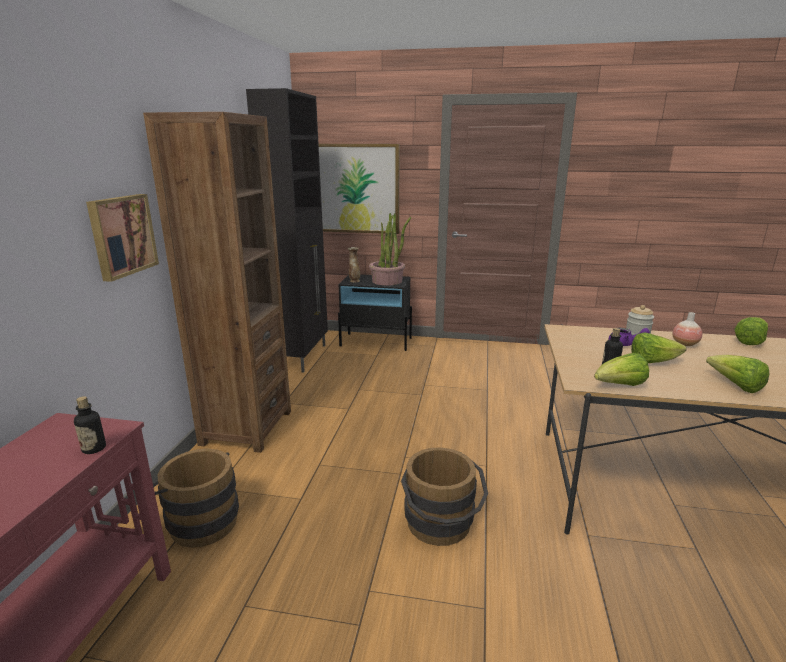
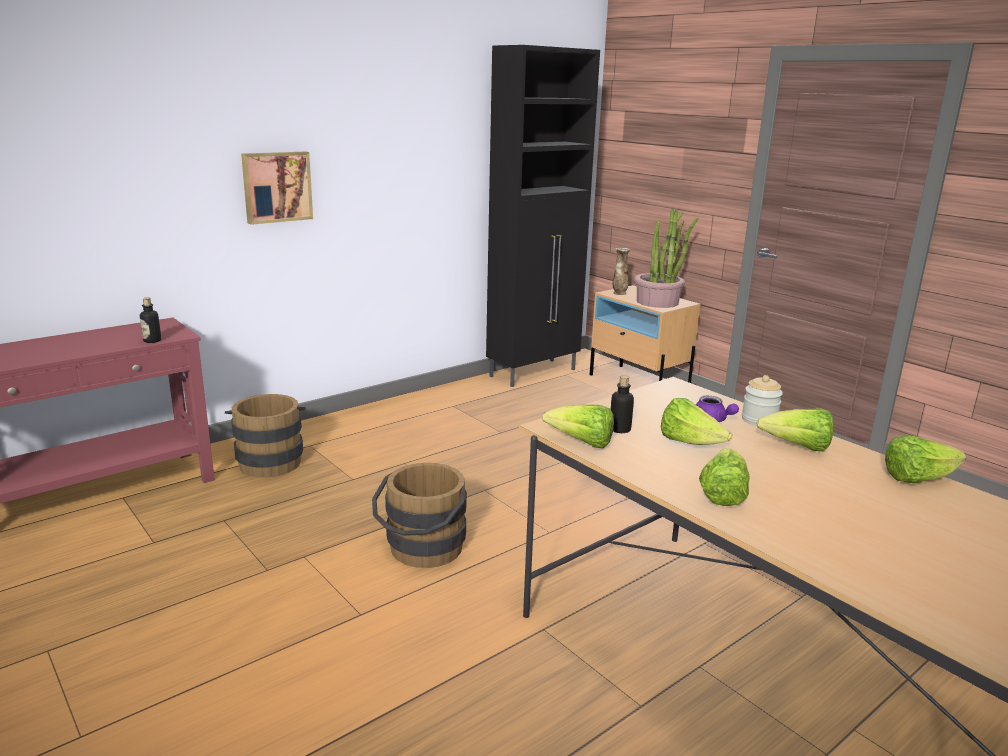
camera: 40 degrees right, 0 degrees up
brown bookcase [143,112,291,453] -> none
picture [319,144,400,234] -> none
black nightstand [338,274,412,351] -> beige nightstand [590,285,701,383]
vase [672,312,702,346] -> lettuce [756,409,834,451]

